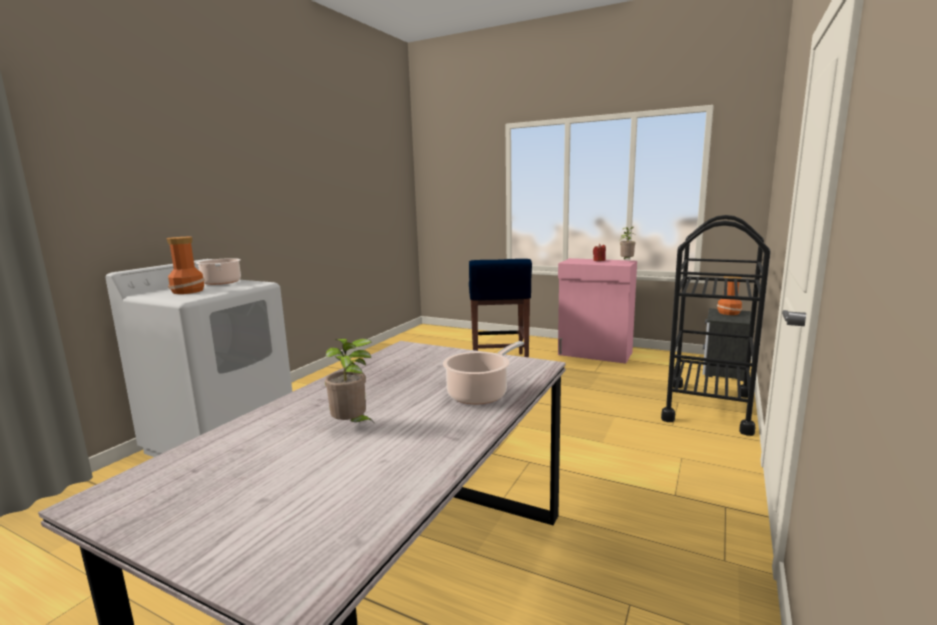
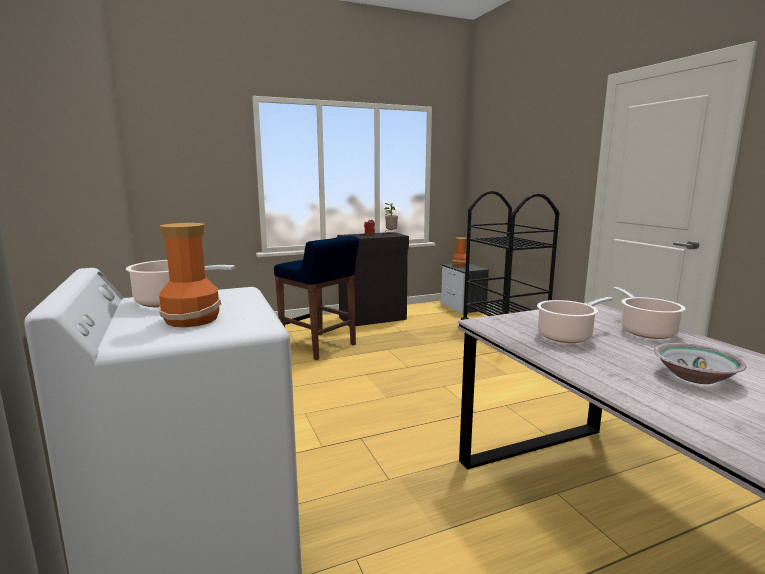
camera: 50 degrees left, 0 degrees up
potted plant [325,338,375,424] -> bowl [654,343,747,384]
pink cabinet [558,258,637,363] -> black cabinet [337,232,409,327]
none -> cooking pot [537,297,613,343]

